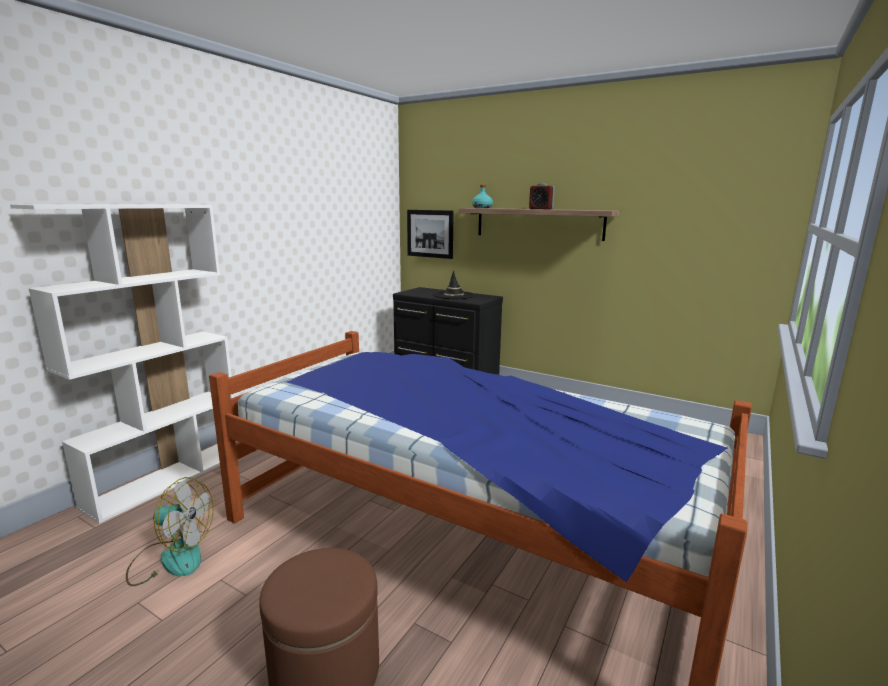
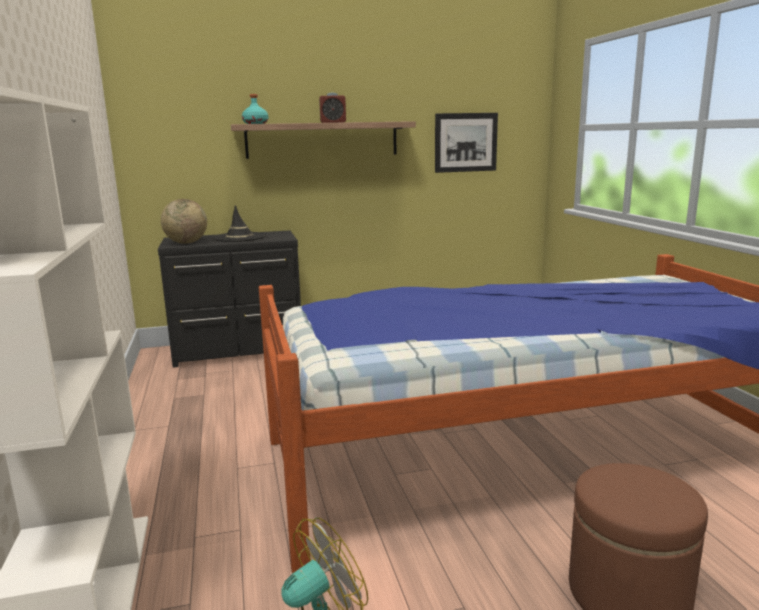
camera: 45 degrees left, 0 degrees up
picture [407,210,454,259] -> picture moved to [435,113,498,173]
none -> globe [161,199,207,244]

